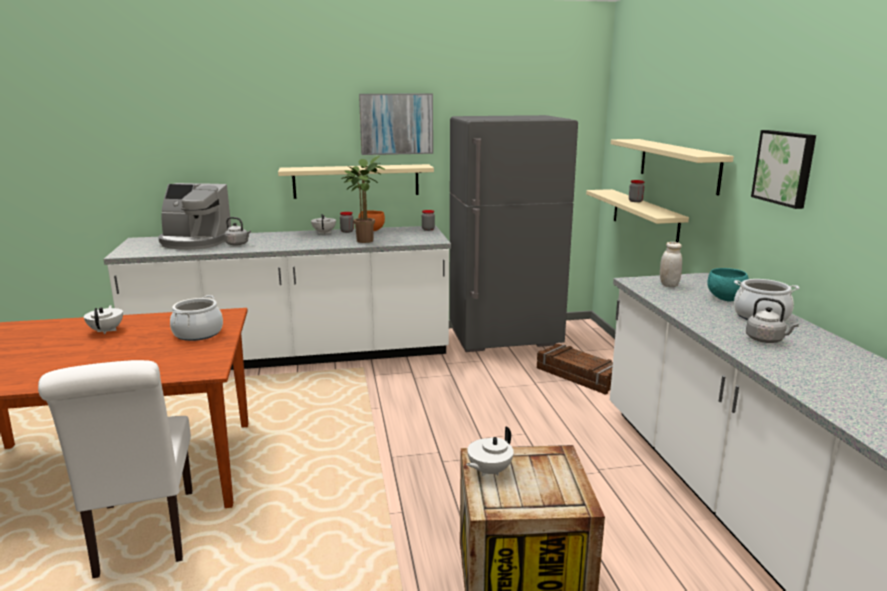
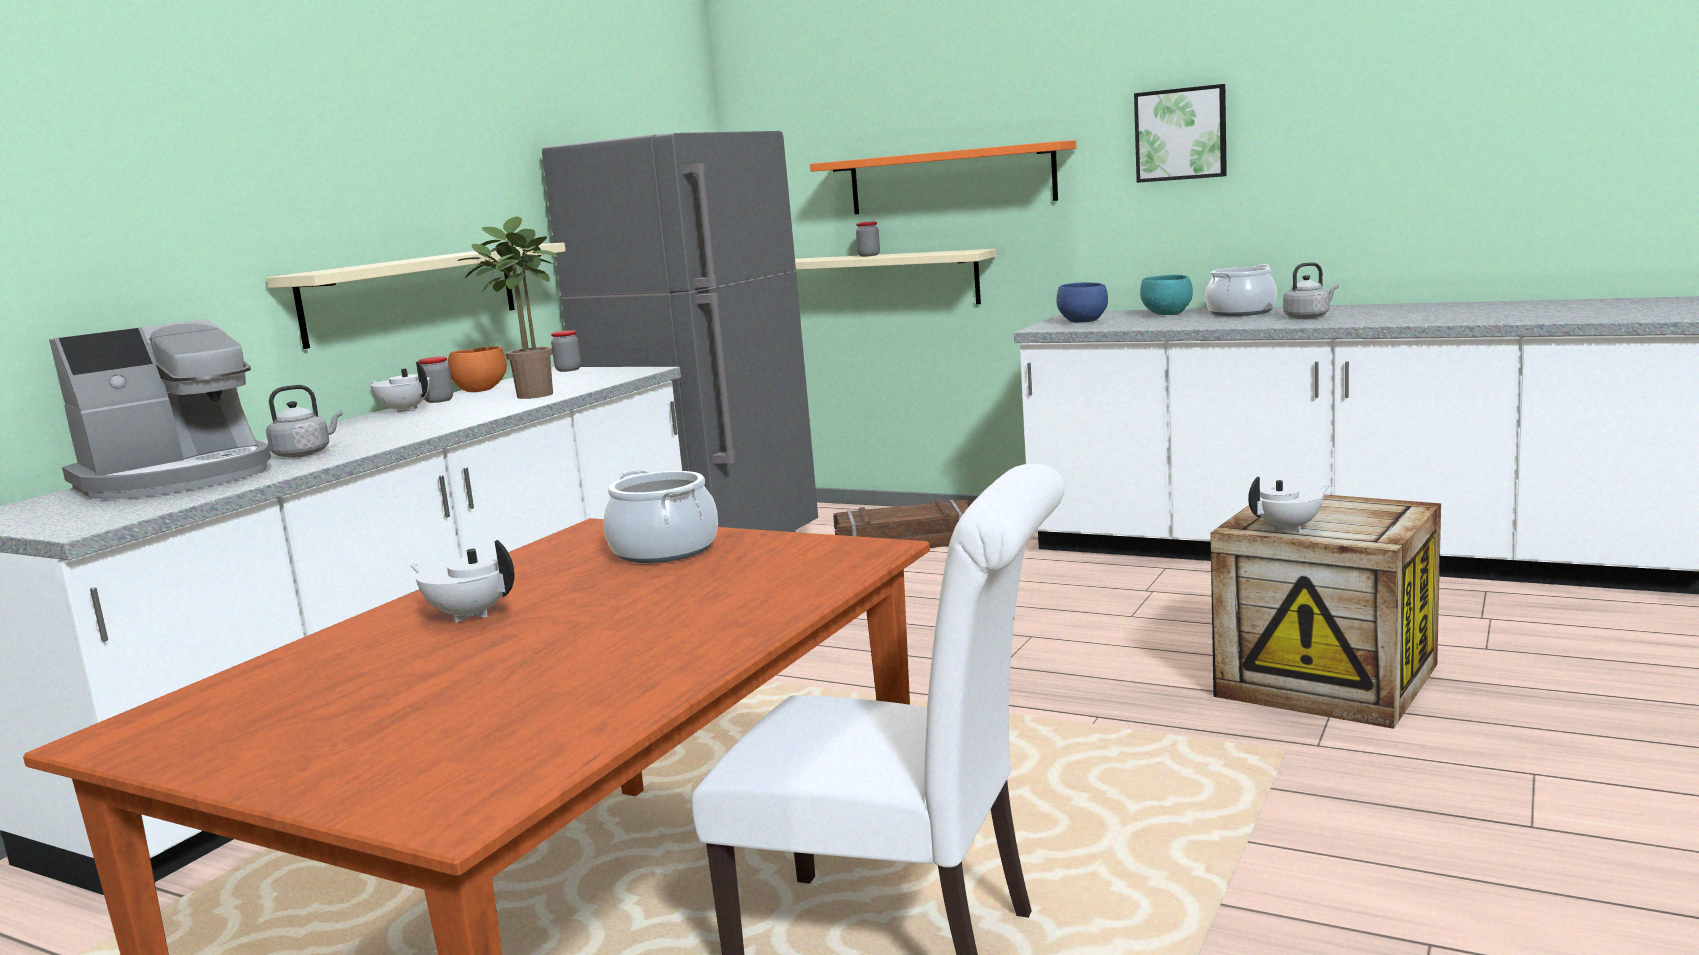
camera: 50 degrees left, 5 degrees down
picture [359,94,433,155] -> none
white teapot [466,426,514,476] -> white teapot turned 105 degrees counterclockwise [1248,476,1329,533]
beige shelf [611,139,734,196] -> orange shelf [810,140,1076,214]
white jar [660,242,682,287] -> blue bowl [1056,282,1108,323]

